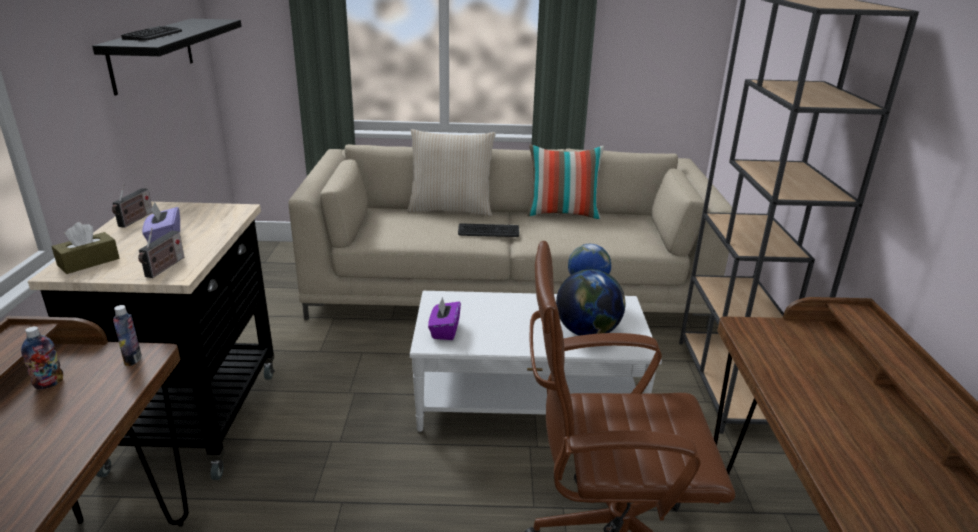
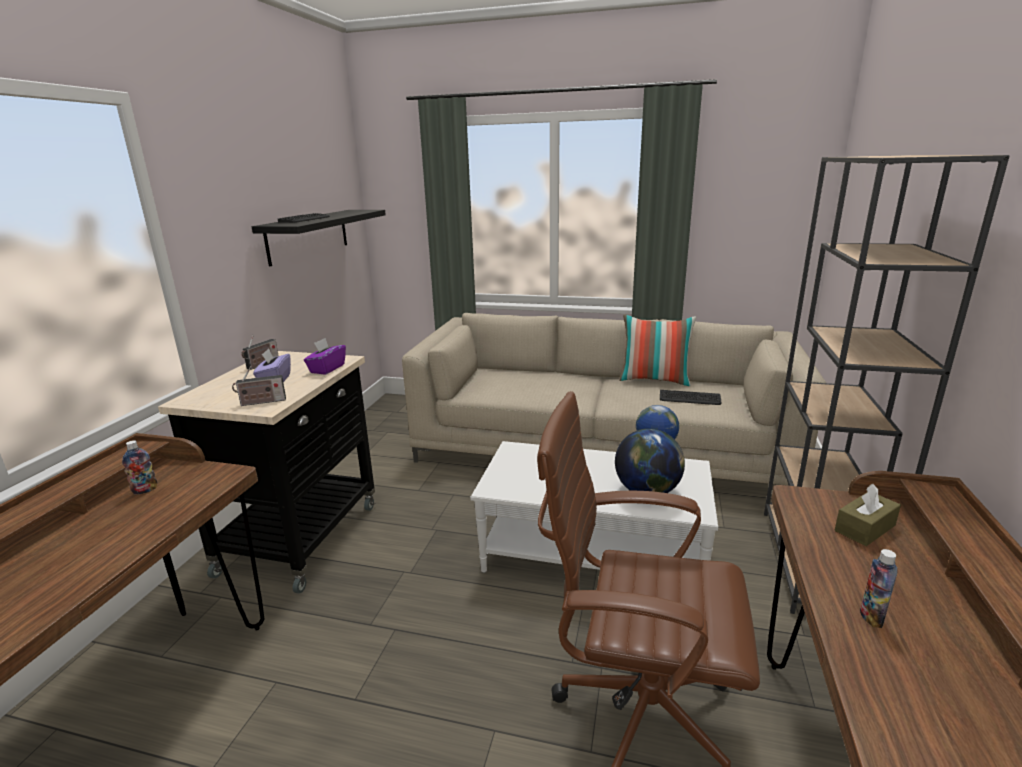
camera: 15 degrees right, 5 degrees down
brown tissue box [52,222,119,274] -> brown tissue box moved to [835,484,901,546]
bottle [113,305,142,366] -> bottle moved to [860,549,898,628]
radio [138,228,184,278] -> radio turned 45 degrees clockwise [232,367,286,406]
beige pillow [407,129,496,217] -> none
purple tissue box [428,297,461,340] -> purple tissue box moved to [304,338,346,375]
keyboard [458,224,519,237] -> keyboard moved to [660,390,721,405]

